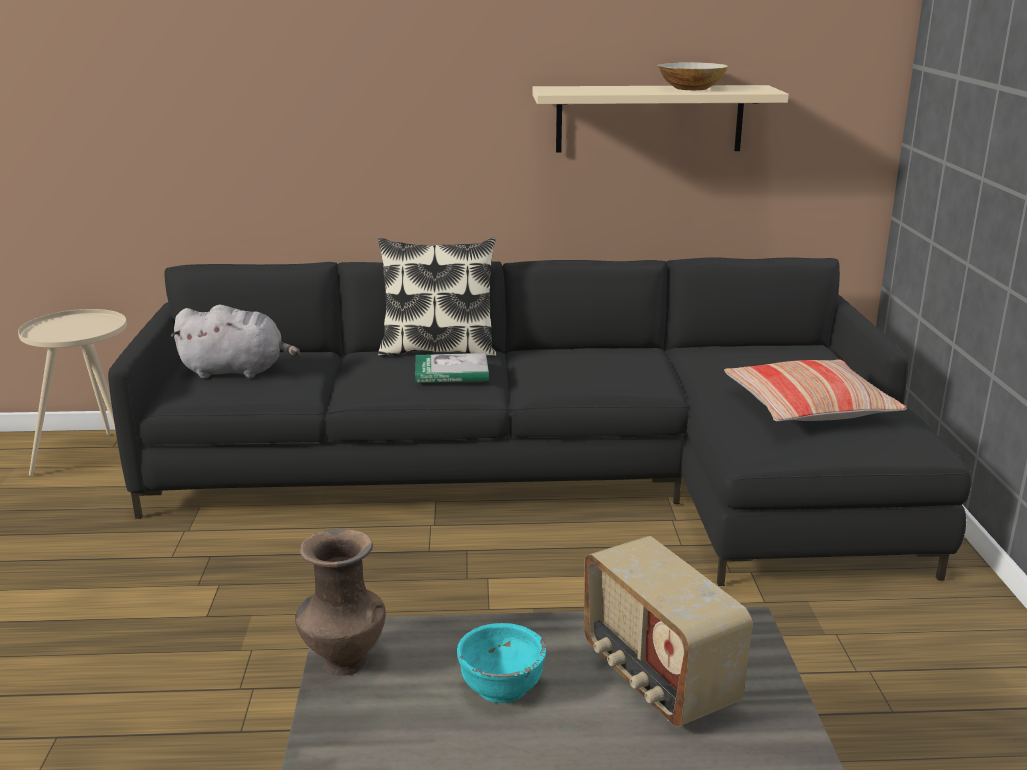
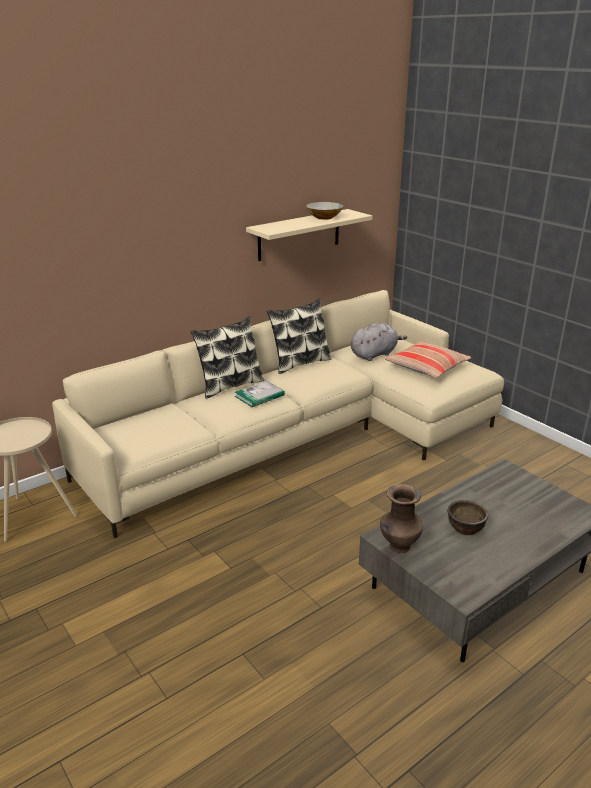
camera: 35 degrees left, 5 degrees up
black sofa [108,257,972,586] -> beige sofa [52,290,504,538]
grey plush toy [171,304,300,378] -> grey plush toy moved to [351,323,407,361]
turquoise bowl [457,623,546,703] -> brown bowl [448,500,488,535]
radio [584,536,753,727] -> none
none -> pillow [267,298,332,374]

